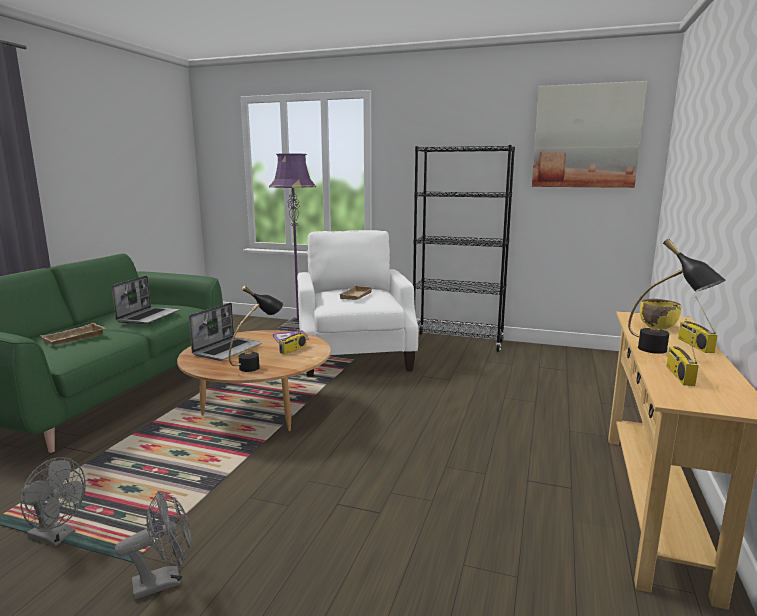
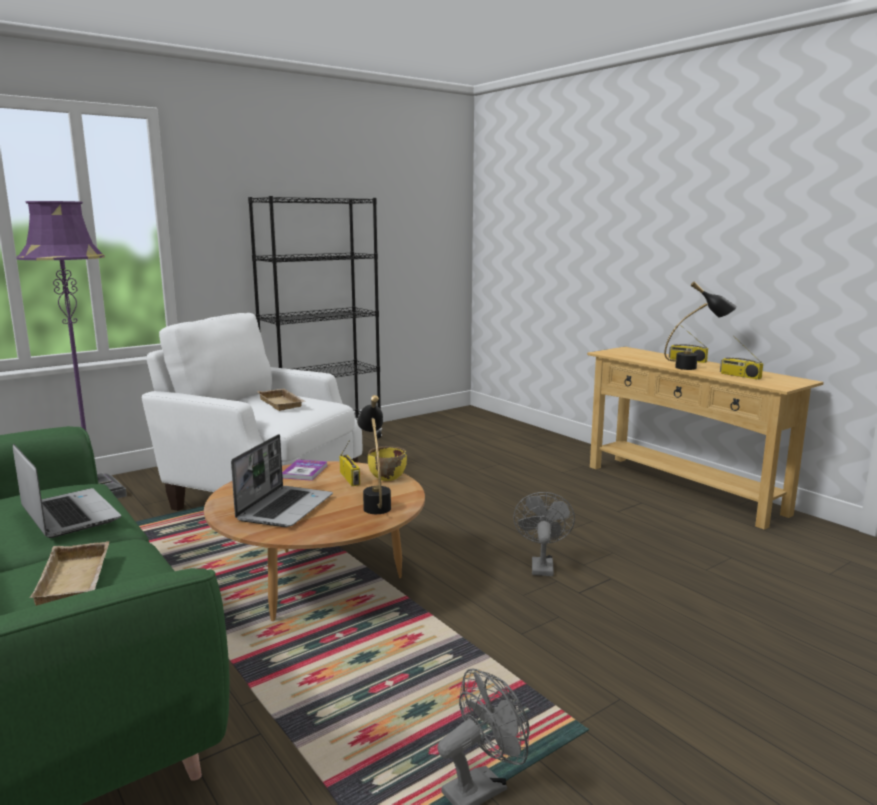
camera: 55 degrees left, 0 degrees up
grey fan [115,491,191,599] -> grey fan moved to [513,492,575,576]
laptop [189,303,262,361] -> laptop turned 45 degrees clockwise [231,434,333,527]
picture [532,81,647,188] -> none
yellow bowl [640,299,681,330] -> yellow bowl moved to [368,446,407,481]

